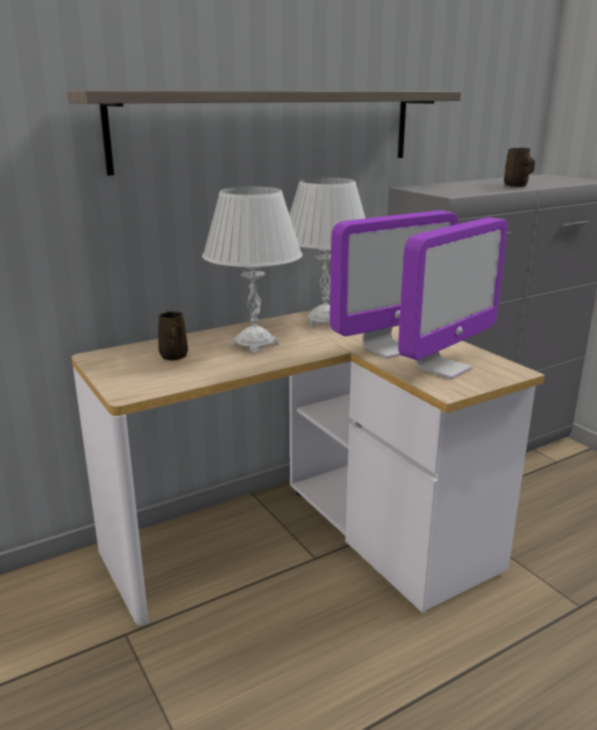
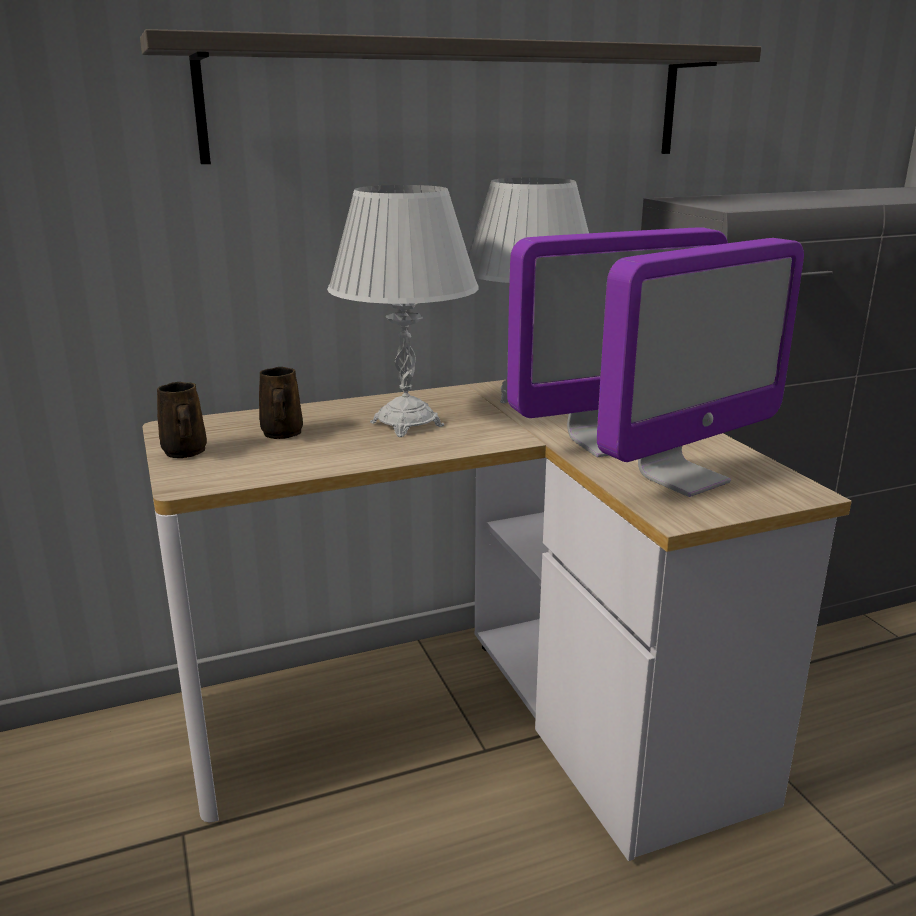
camera: 10 degrees right, 0 degrees up
brown mug [504,148,535,187] -> brown mug moved to [157,382,207,458]

